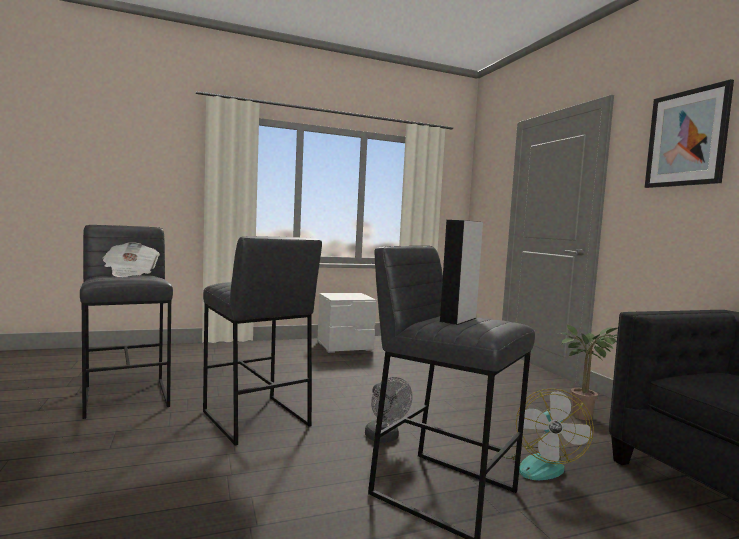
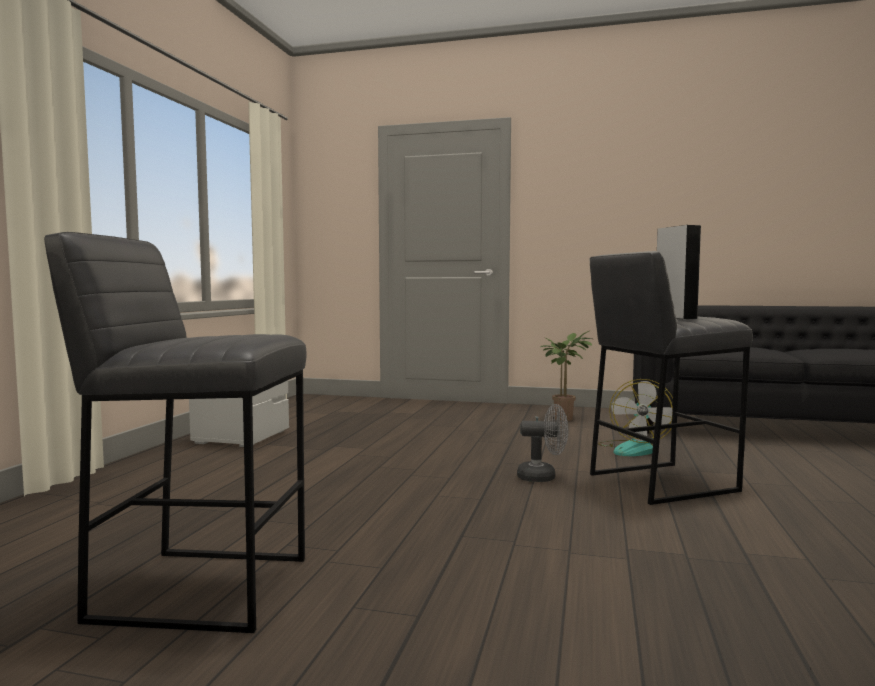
camera: 55 degrees left, 0 degrees up
newspaper [102,242,160,277] -> none
grey stool [203,236,322,446] -> none
fan [497,388,594,480] -> fan turned 60 degrees clockwise [598,379,673,456]
picture [645,79,734,188] -> none

